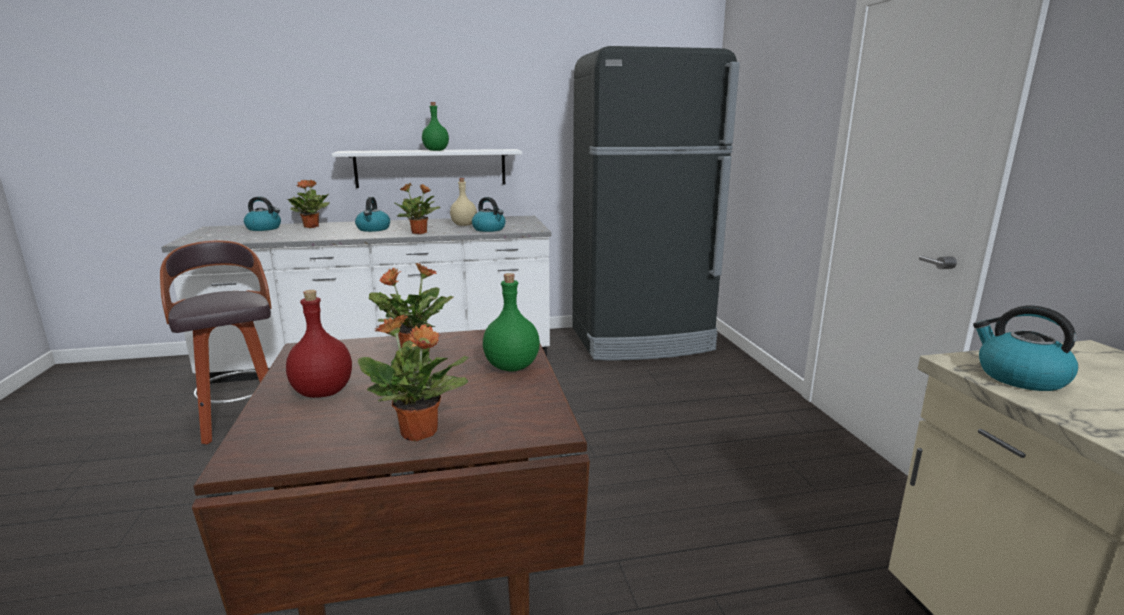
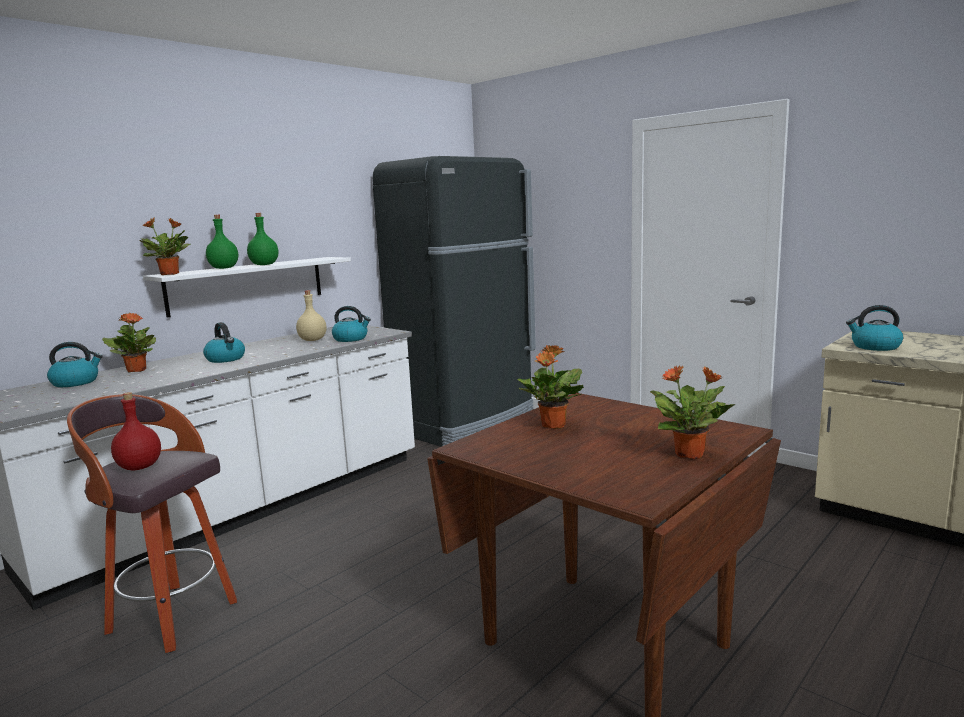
camera: 35 degrees left, 5 degrees down
red bottle [286,290,352,398] -> red bottle moved to [111,392,161,471]
potted plant [393,183,440,234] -> potted plant moved to [139,218,191,275]
green bottle [483,273,540,372] -> green bottle moved to [206,215,238,269]

